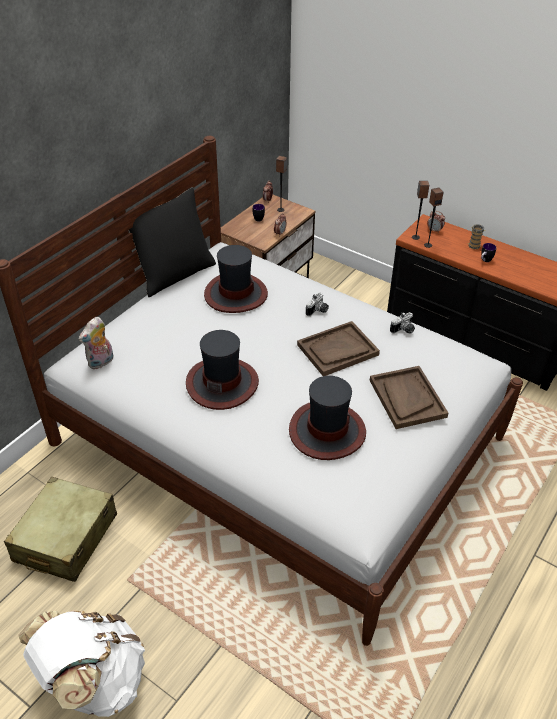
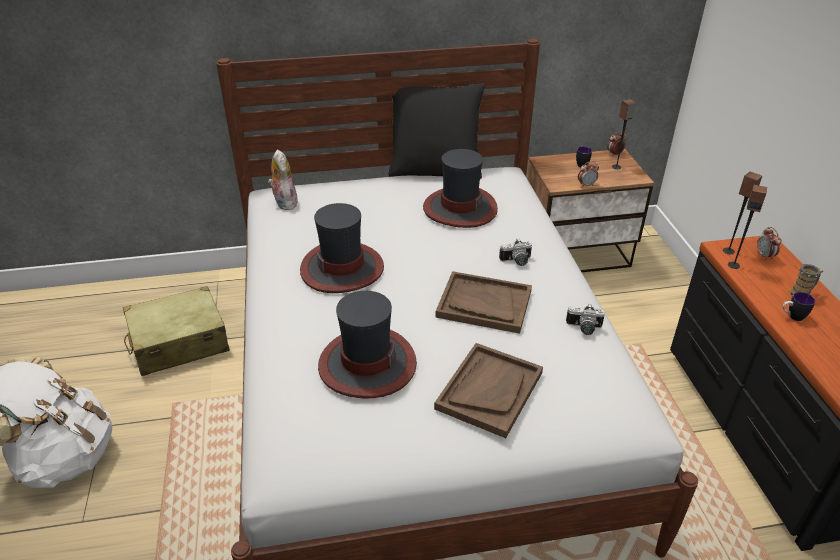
camera: 45 degrees right, 5 degrees down
plush toy [79,317,114,369] -> plush toy turned 75 degrees clockwise [268,149,298,210]

